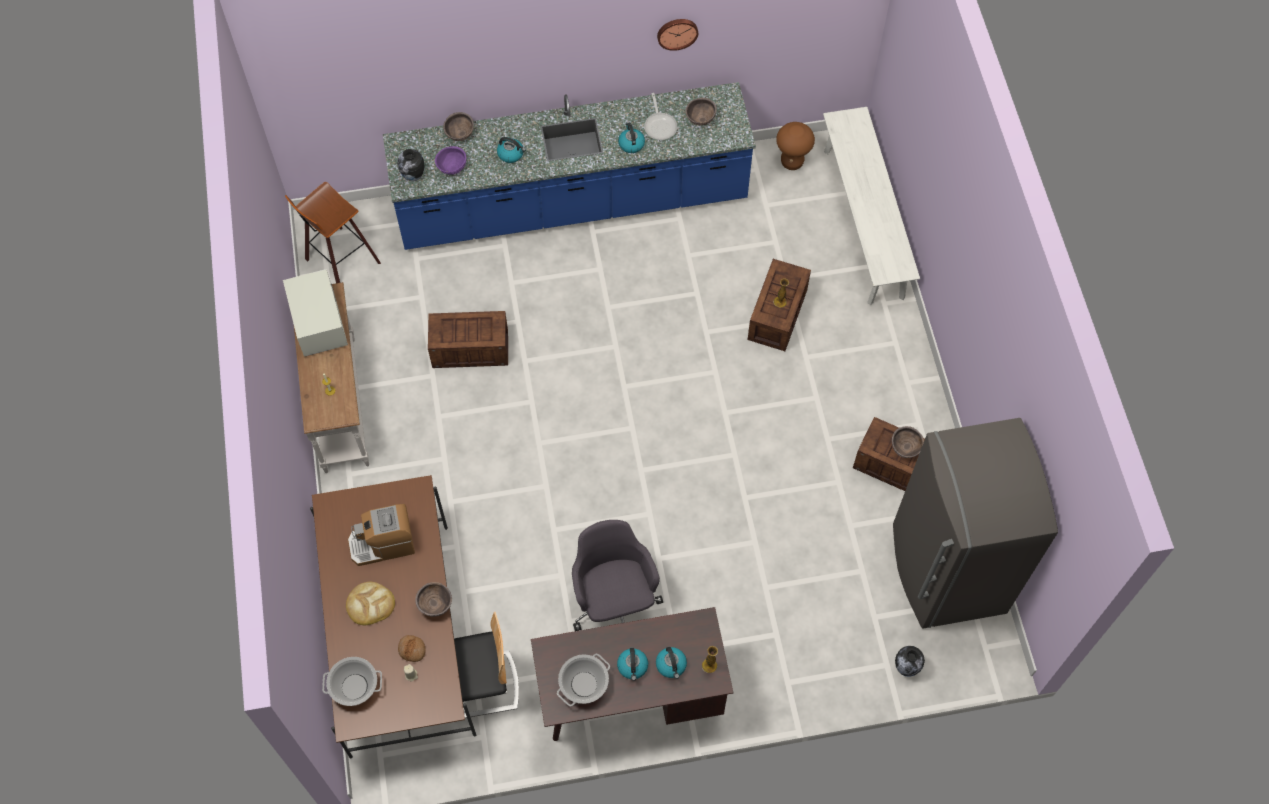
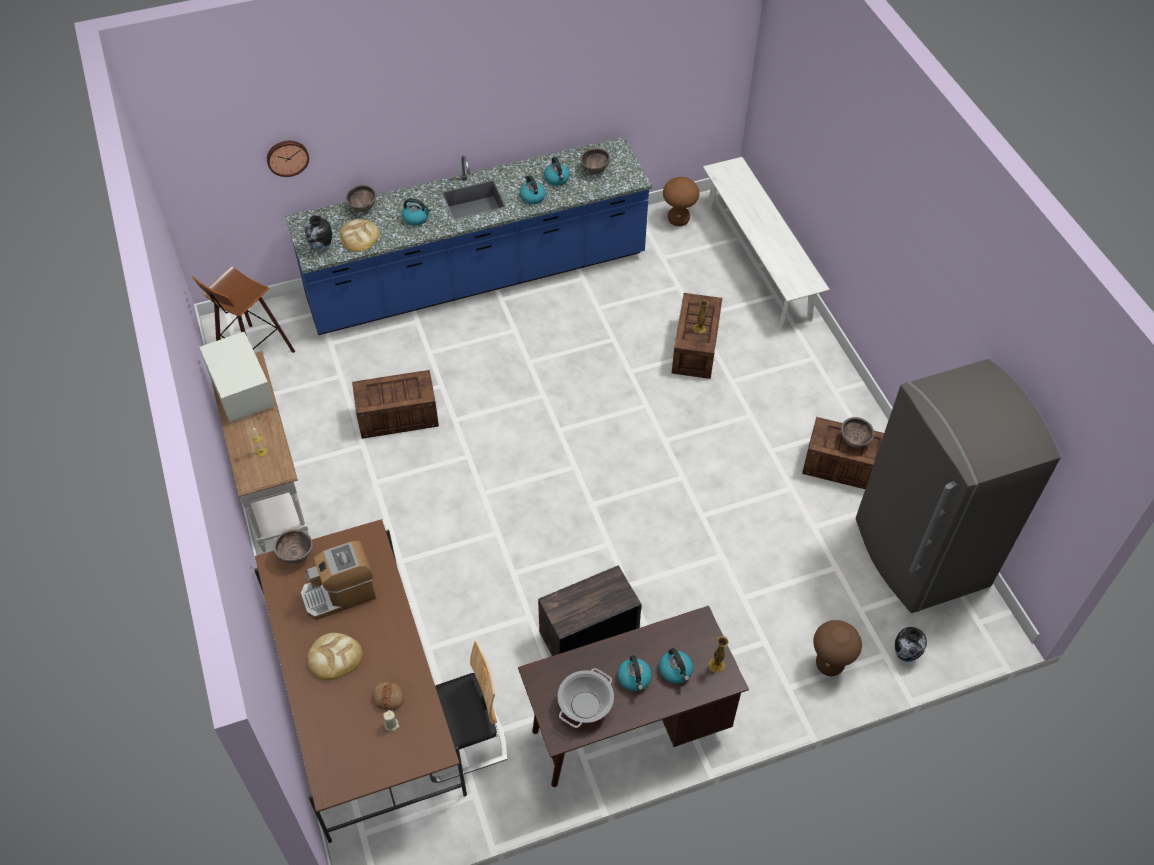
camera: 10 degrees left, 10 degrees down
cooking pot [322,657,382,706] -> none
brown bowl [415,582,452,617] -> brown bowl moved to [273,529,313,564]
purple bowl [435,146,466,175] -> bread [340,219,380,252]
grey office chair [572,520,663,631] -> crate [538,565,642,656]
frying pan [644,93,678,140] -> kettle [544,157,570,186]
wall clock [657,19,698,51] -> wall clock moved to [267,141,309,177]
none -> brown stool [813,620,862,676]

